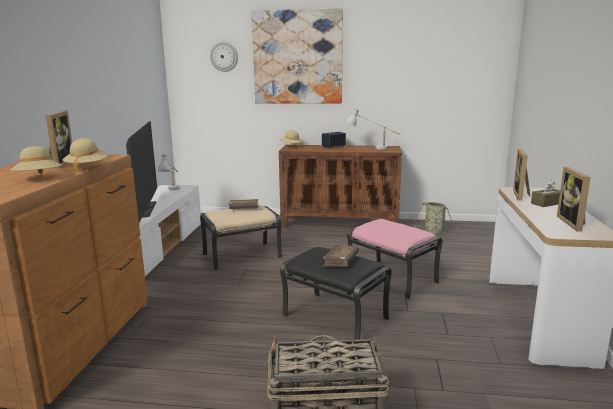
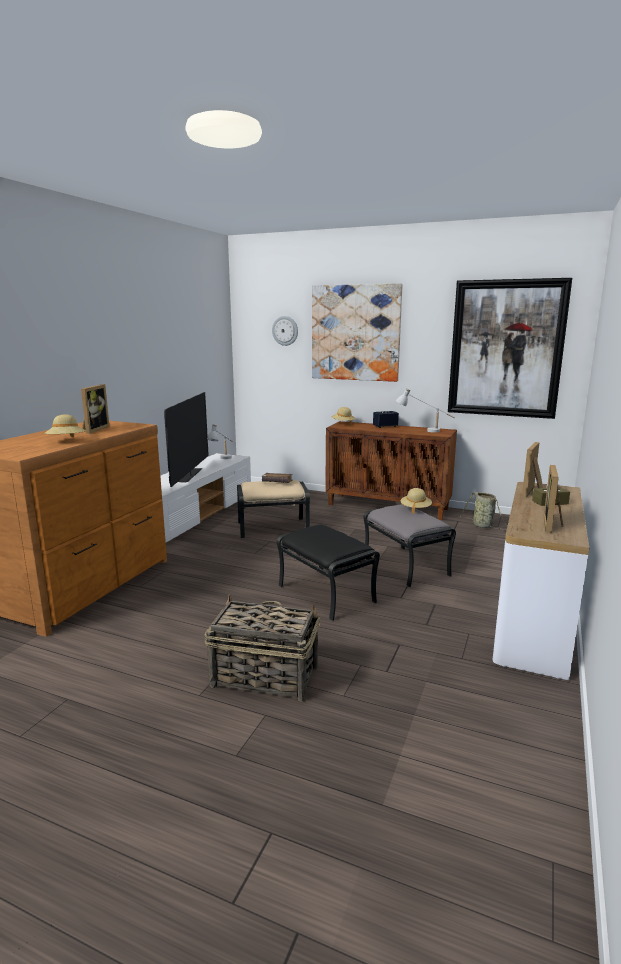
camera: 15 degrees right, 0 degrees up
beige hat [62,138,108,172] -> beige hat moved to [401,488,432,514]
brown book [323,244,359,267] -> none
pink ottoman [347,219,443,299] -> grey ottoman [363,504,456,588]
none -> picture [448,278,572,419]

